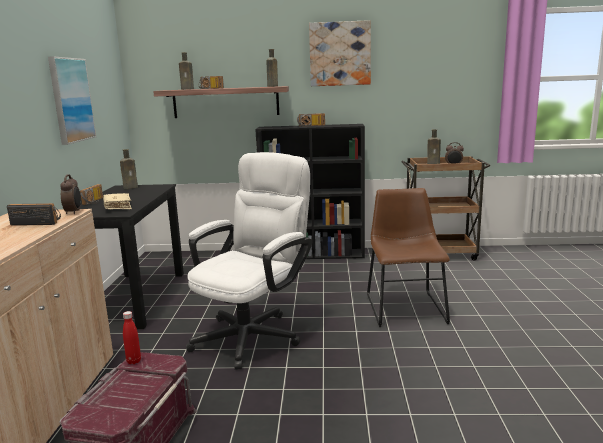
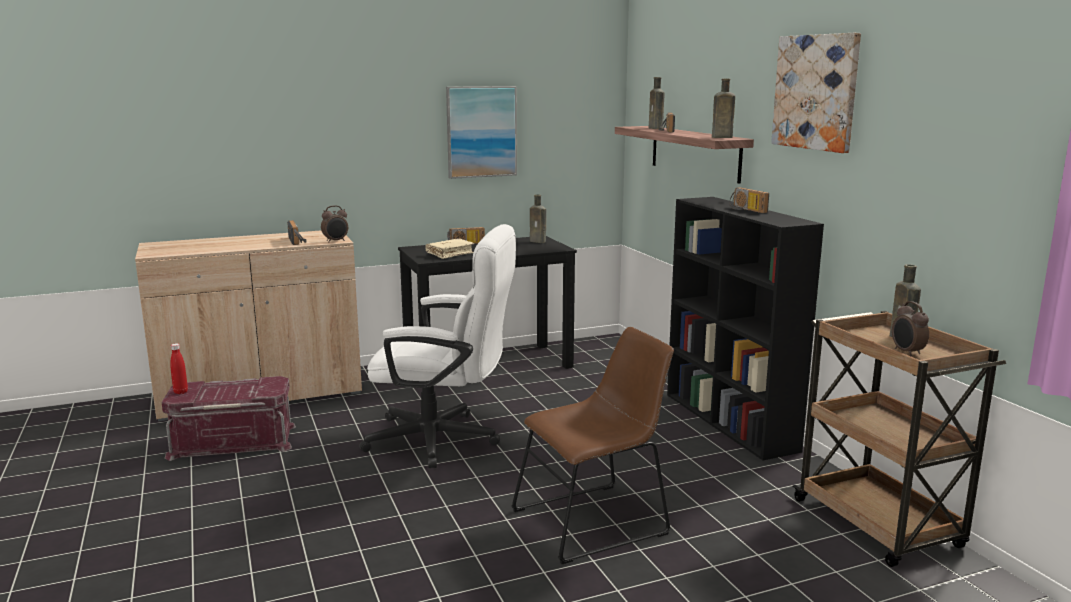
camera: 65 degrees right, 0 degrees up
red bottle [123,311,141,364] -> red bottle moved to [170,343,188,394]

